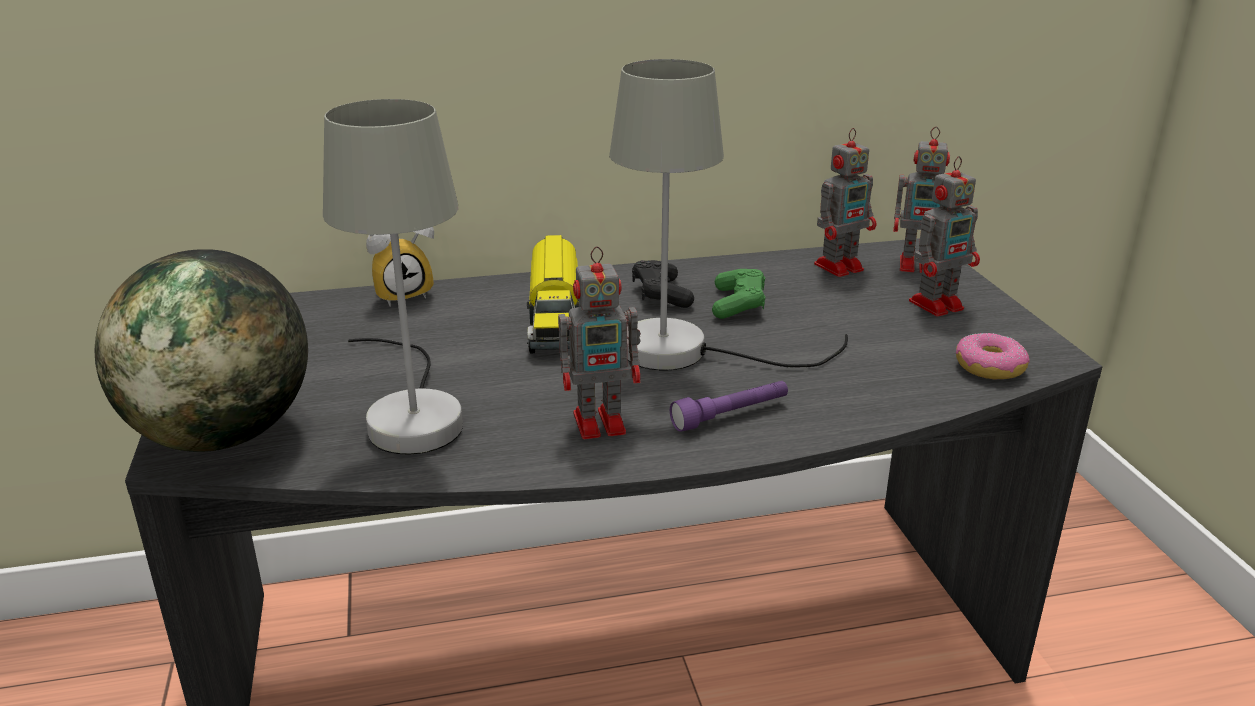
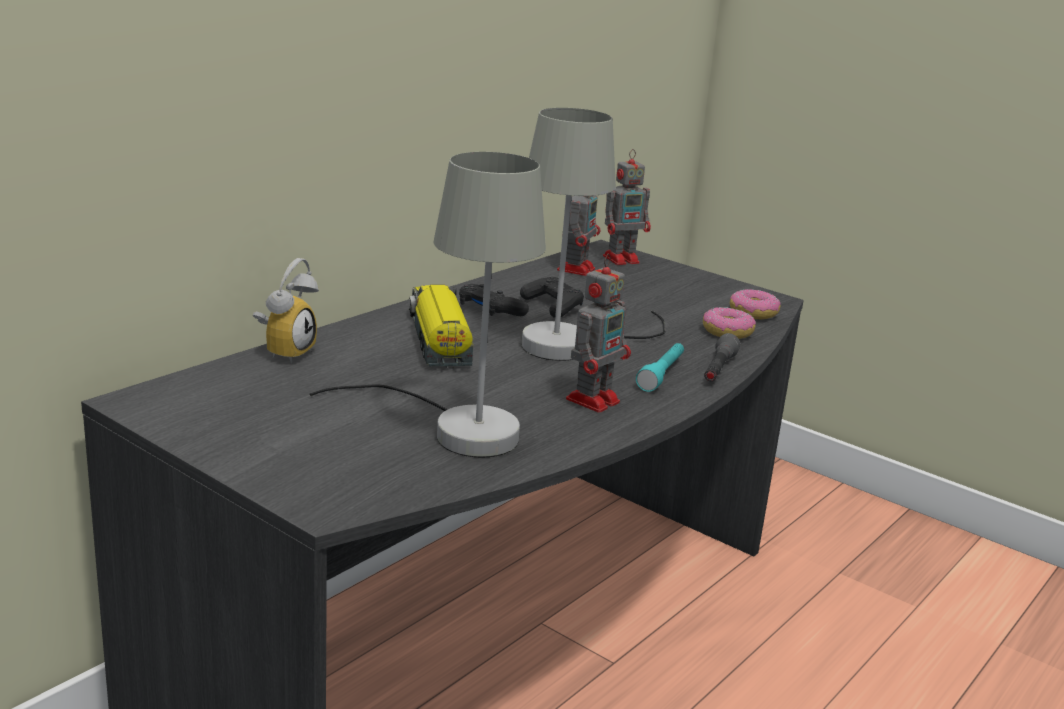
camera: 40 degrees left, 5 degrees down
globe [95,249,308,452] -> none
toy truck [527,235,581,354] -> toy truck turned 150 degrees counterclockwise [409,284,473,369]
purple flashlight [670,381,788,432] -> turquoise flashlight [636,343,684,392]
green game controller [712,269,765,319] -> black game controller [520,277,584,318]
toy robot [909,156,980,317] -> none
none -> donut [703,307,756,339]
none -> grey flashlight [704,333,740,381]

